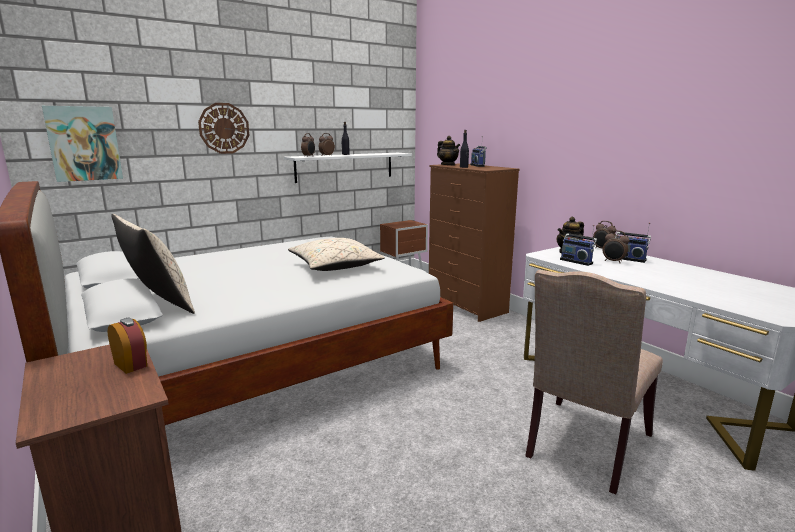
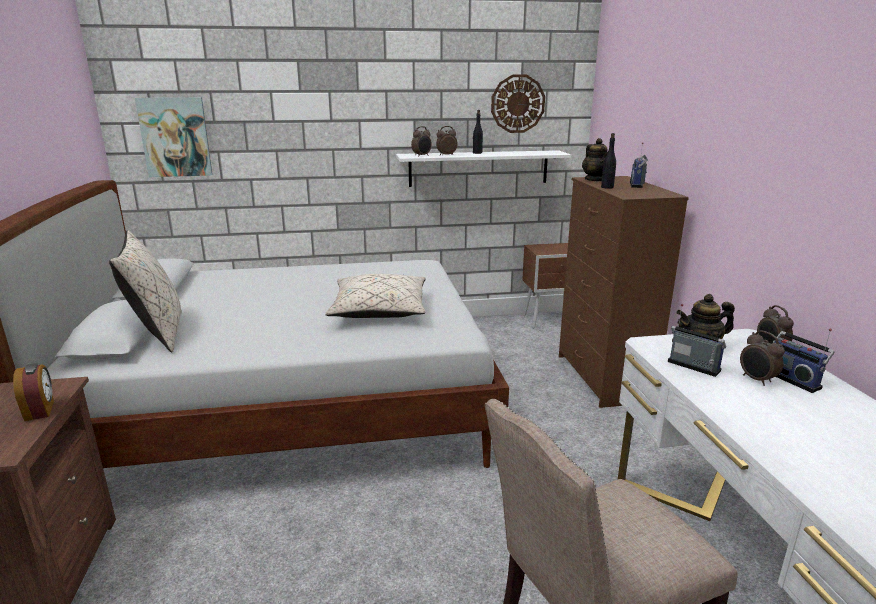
camera: 25 degrees right, 5 degrees up
wall clock [198,103,249,154] -> wall clock moved to [491,75,545,133]
radio [560,225,597,266] -> radio turned 150 degrees clockwise [668,304,726,377]

